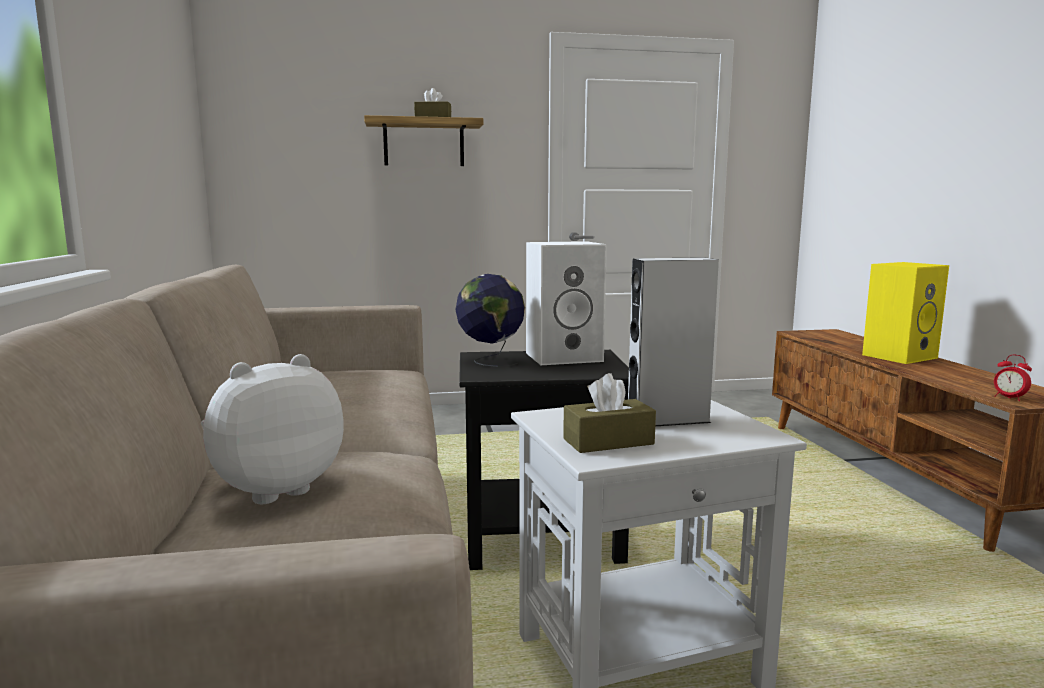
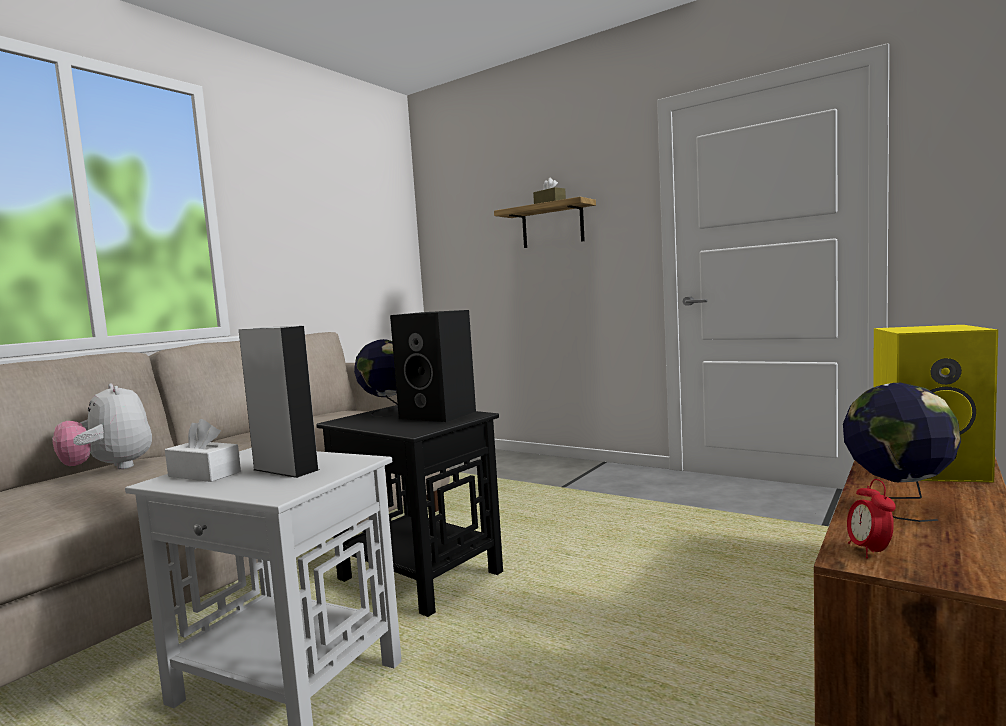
camera: 45 degrees right, 5 degrees down
plush toy [201,354,344,504] -> plush toy turned 135 degrees counterclockwise [52,383,152,469]
white speaker [526,241,607,365] -> black speaker [390,310,476,422]
brown tissue box [563,373,656,453] -> white tissue box [165,419,241,482]
none -> globe [843,383,961,522]

